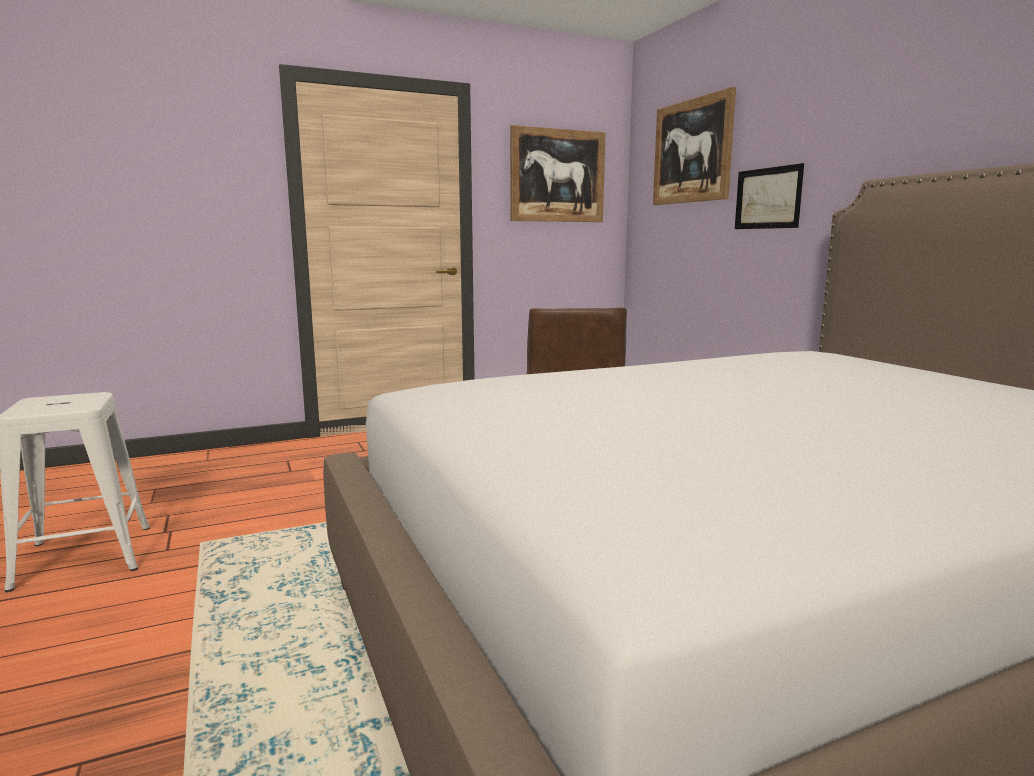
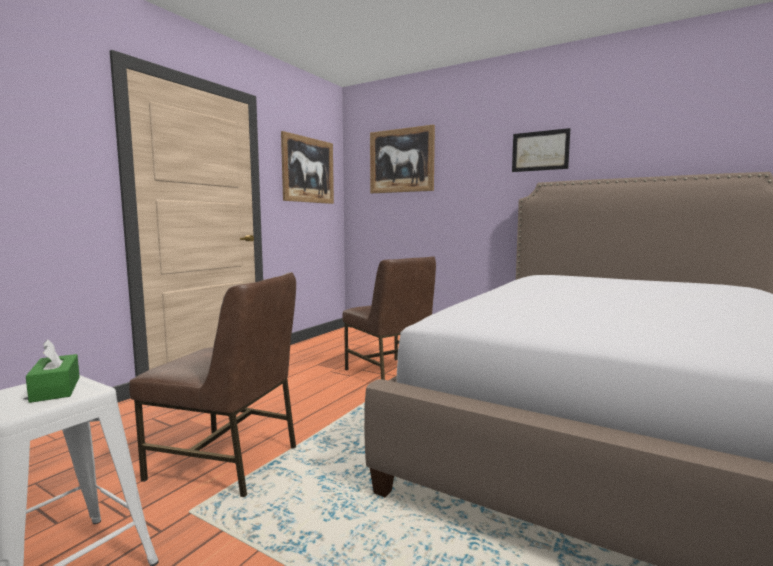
camera: 35 degrees left, 5 degrees down
picture [735,163,804,229] -> picture moved to [512,128,570,172]
none -> green tissue box [26,339,80,403]
none -> brown chair [129,272,296,497]

